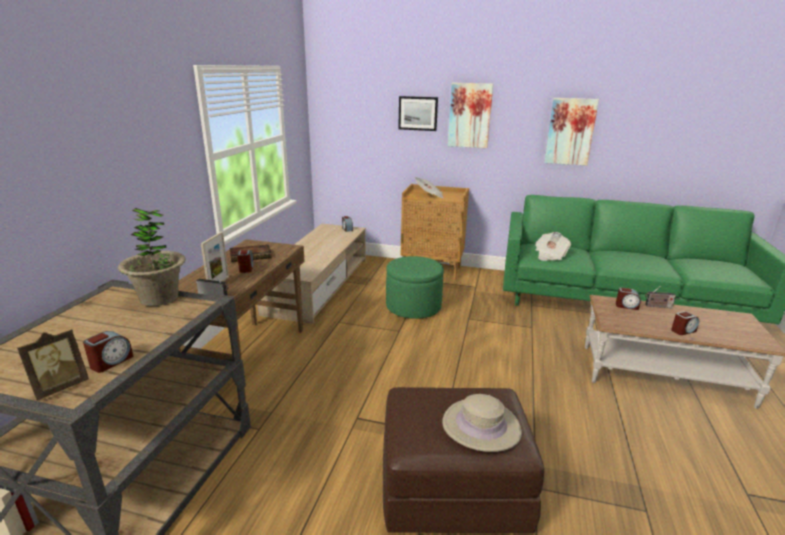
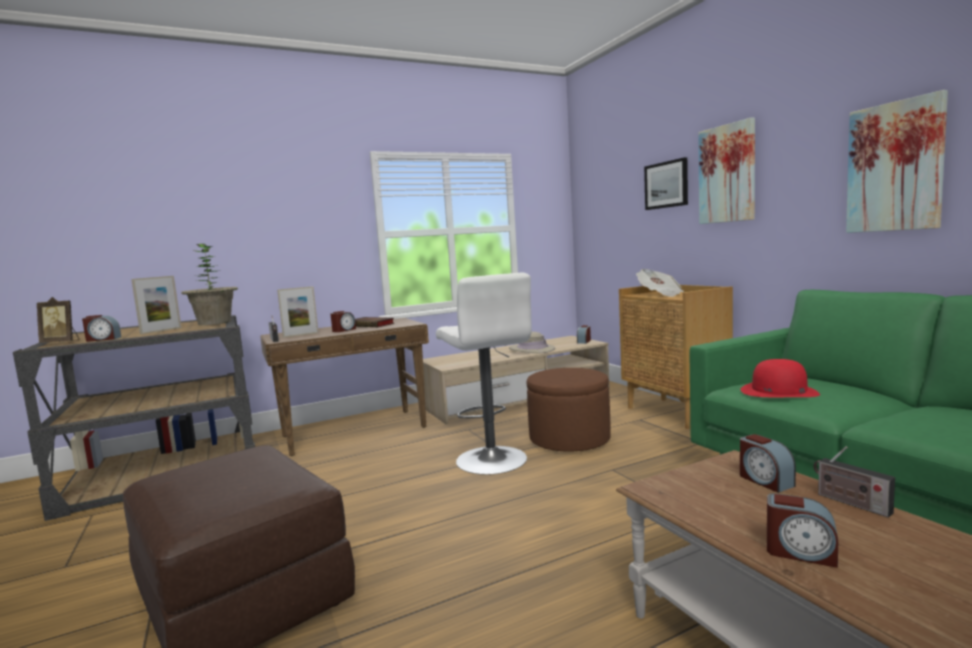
camera: 50 degrees right, 15 degrees down
green ottoman [386,256,444,319] -> brown ottoman [526,368,611,452]
beige hat [442,394,522,452] -> beige hat moved to [509,332,555,353]
newspaper [535,232,571,261] -> red hat [740,359,820,397]
none -> picture frame [131,276,181,334]
none -> white stool [436,273,532,475]

